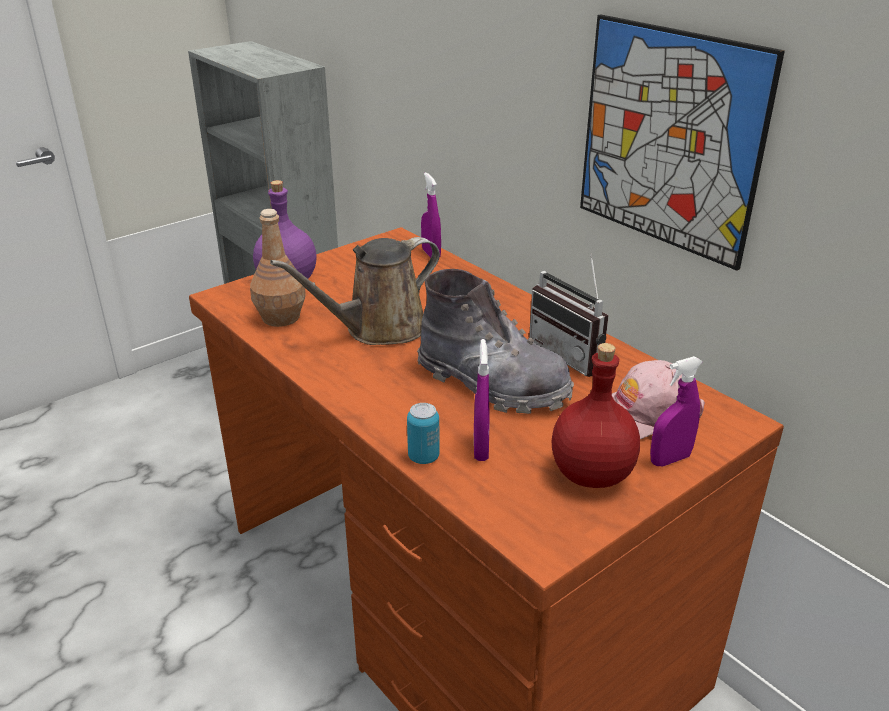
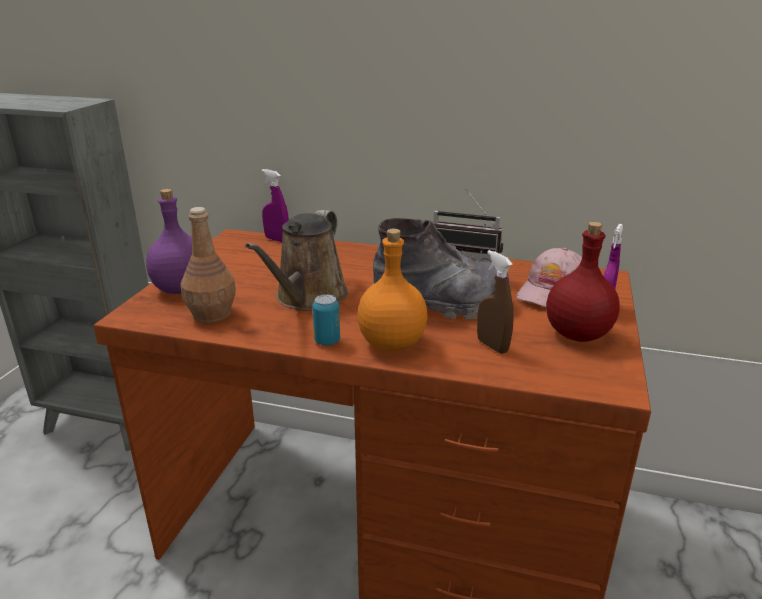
camera: 35 degrees left, 5 degrees down
can [407,403,440,464] -> can moved to [313,294,340,346]
purple spray bottle [474,339,490,461] -> brown spray bottle [477,250,514,354]
picture [580,15,785,271] -> none
none -> orange bottle [357,229,427,351]

